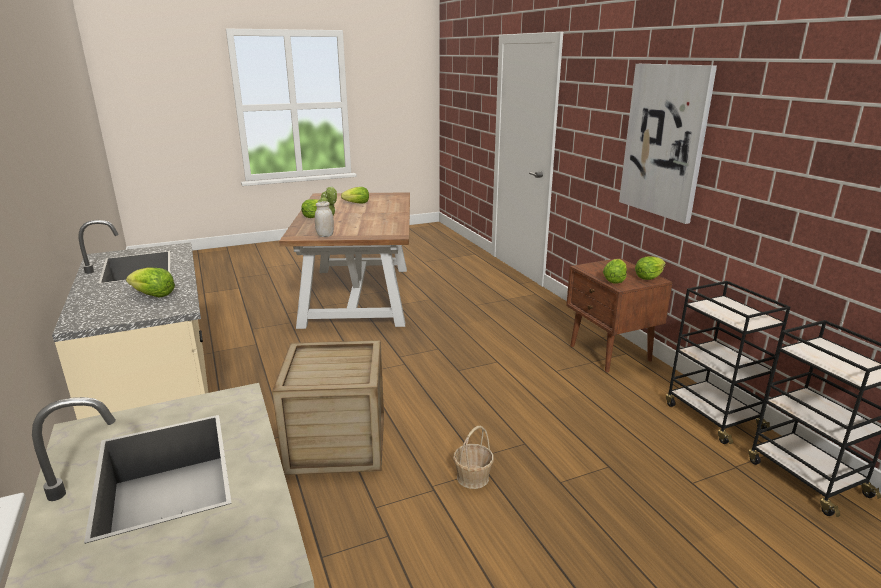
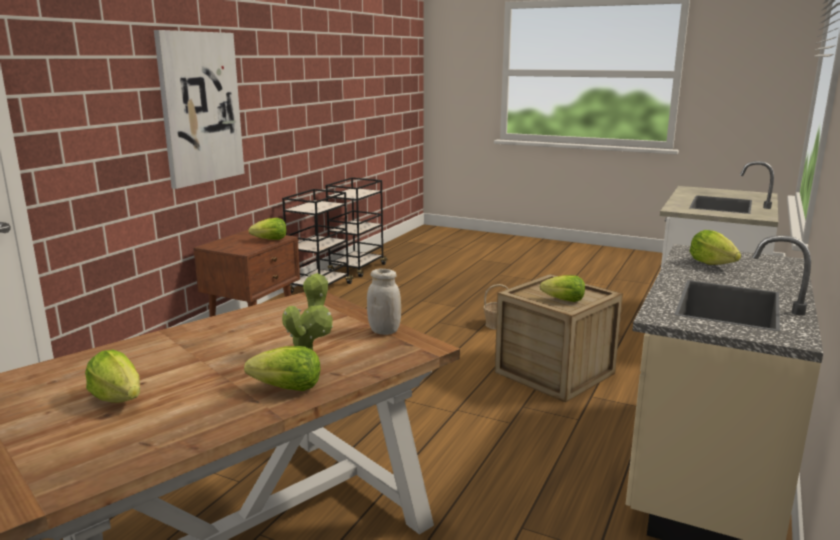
camera: 130 degrees left, 5 degrees down
lettuce [635,256,666,280] -> lettuce moved to [540,275,585,302]

